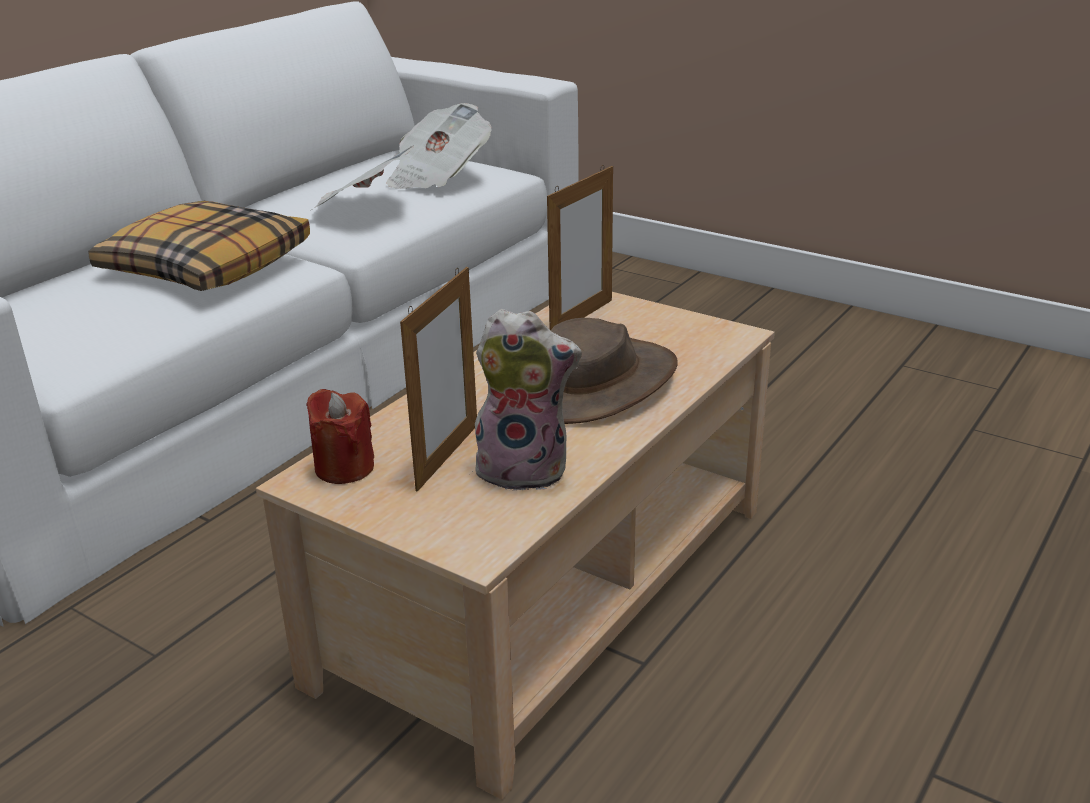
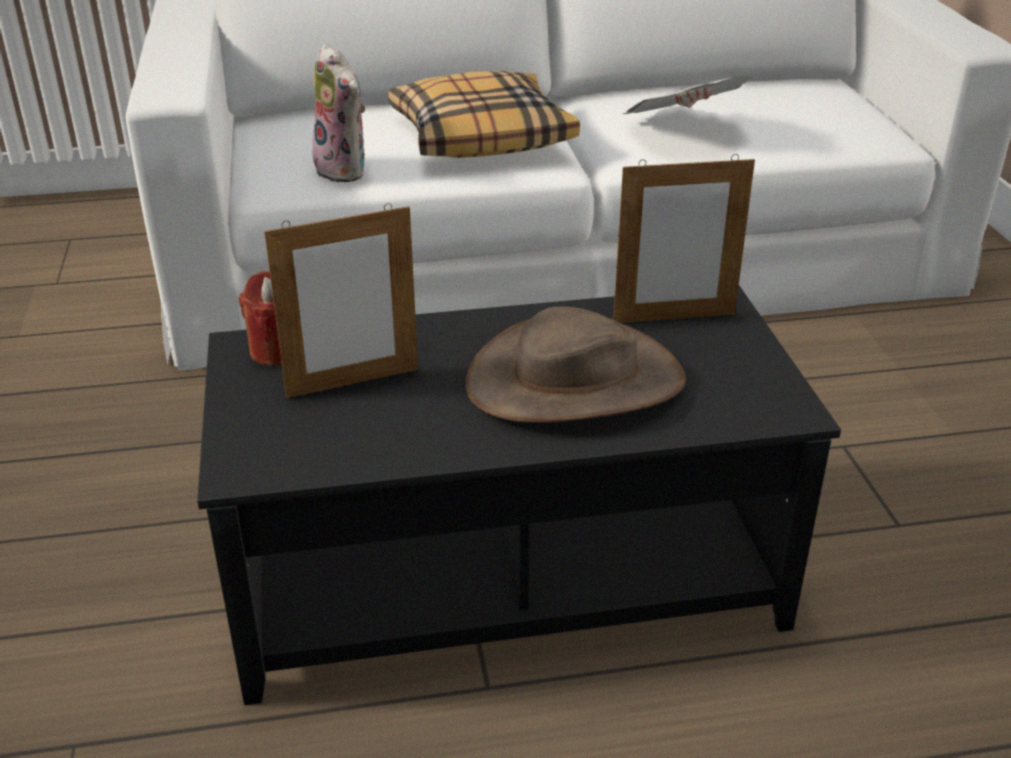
camera: 45 degrees right, 5 degrees up
beige coffee table [256,292,775,800] -> black coffee table [197,286,841,705]
newspaper [387,103,491,189] -> none
plush toy [472,309,582,491] -> plush toy moved to [312,44,365,183]

